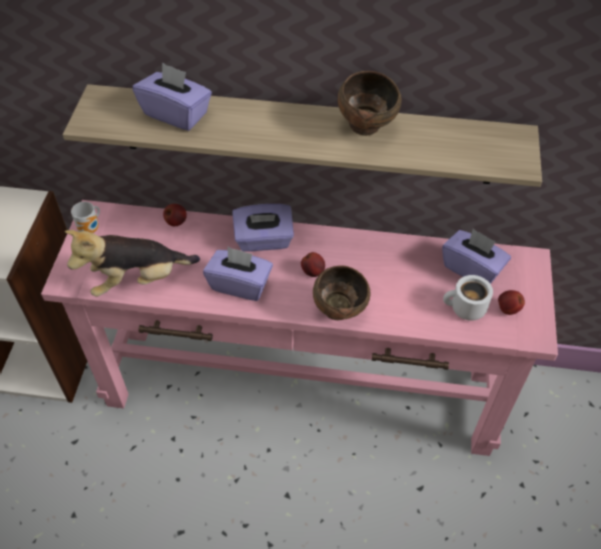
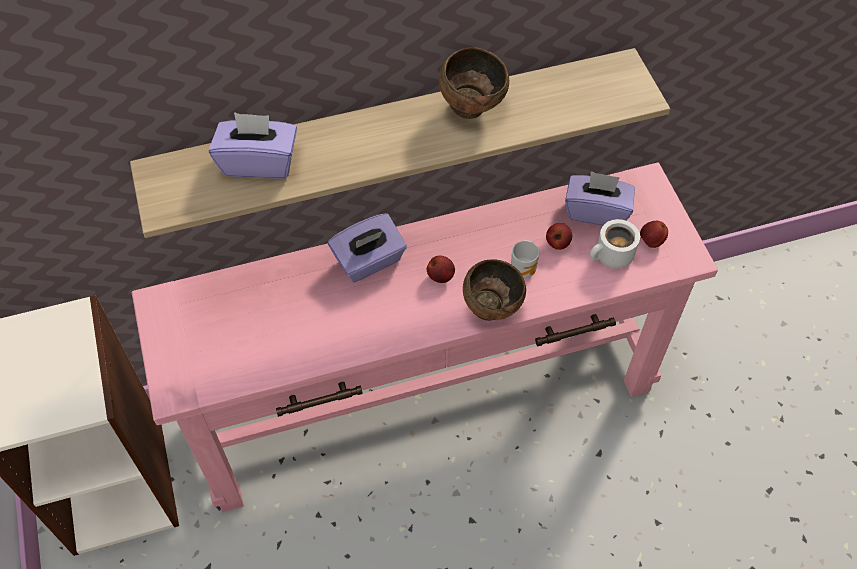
camera: 25 degrees left, 5 degrees up
plush toy [65,230,200,297] -> none
mug [71,202,100,233] -> mug moved to [511,240,539,279]
apple [163,204,187,226] -> apple moved to [546,223,572,250]
purple tissue box [203,247,273,301] -> none

